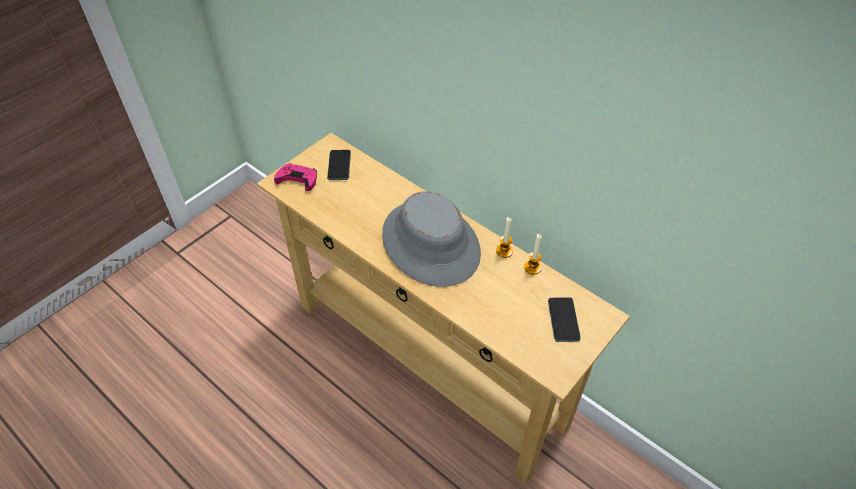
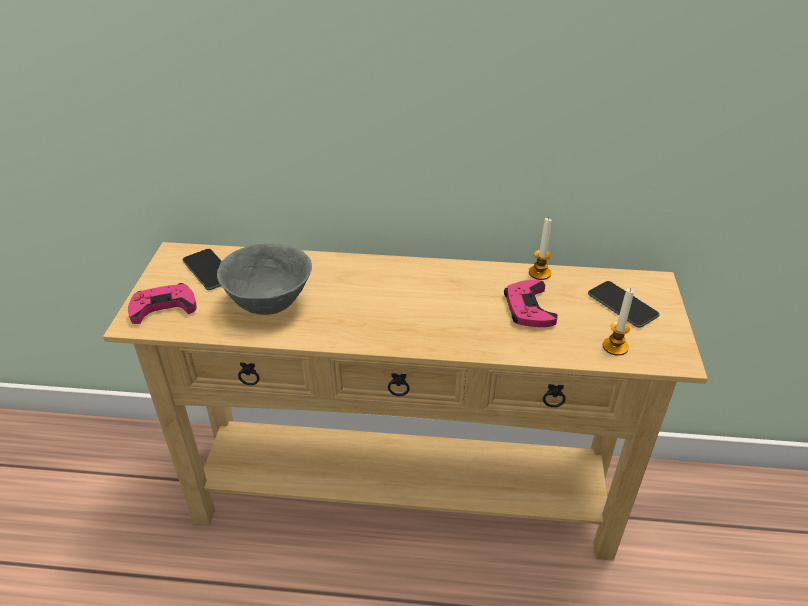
camera: 35 degrees left, 10 degrees down
grey hat [382,191,481,287] -> none
candle [496,217,513,258] -> candle moved to [603,288,634,356]
none -> grey bowl [217,243,312,315]
none -> pink game controller [504,280,558,327]

